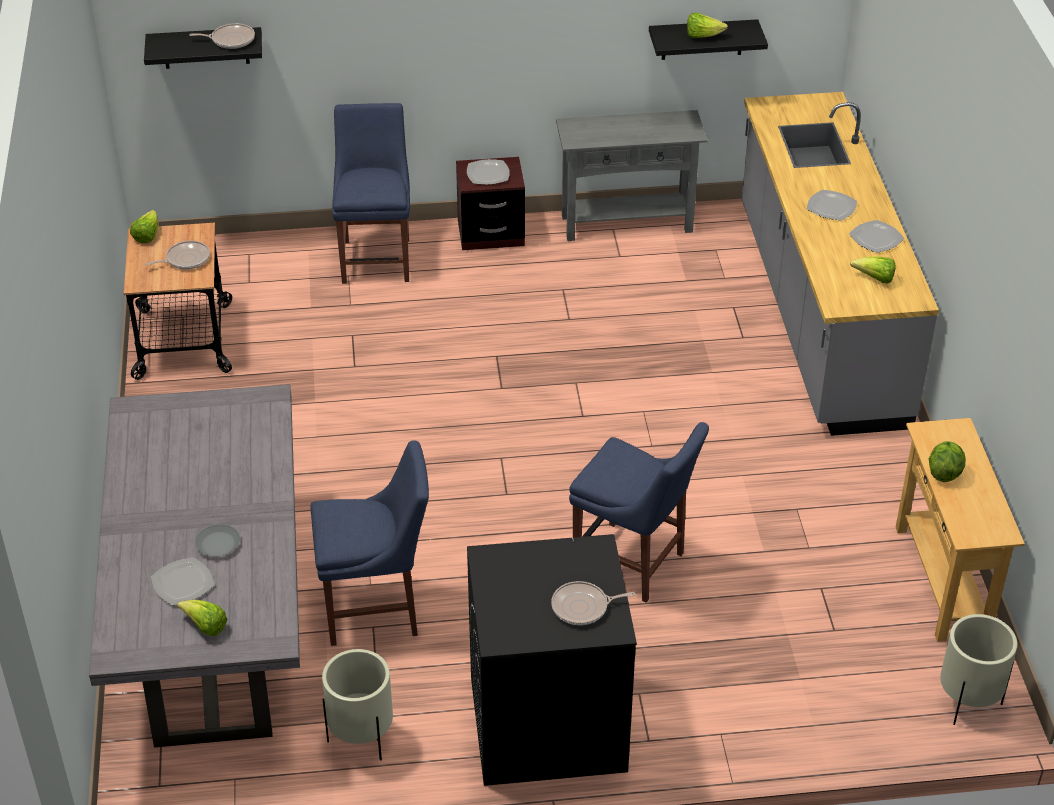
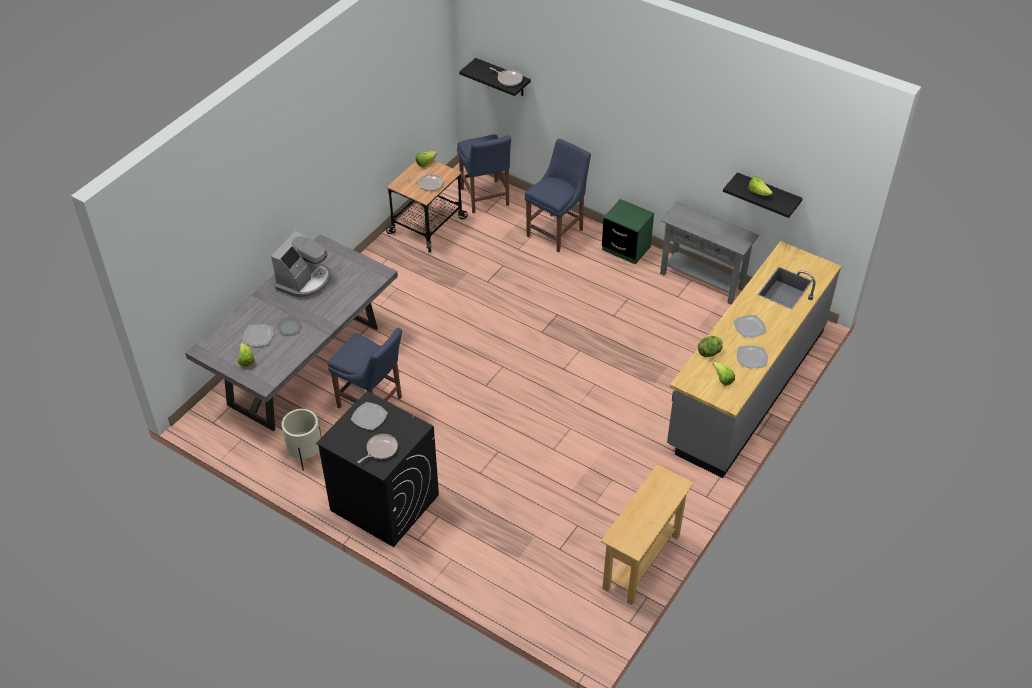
camera: 40 degrees right, 5 degrees up
brown nightstand [456,157,525,250] -> green nightstand [602,199,654,265]
plate [467,159,510,185] -> plate moved to [351,402,388,430]
frying pan [551,581,635,625] -> frying pan turned 105 degrees clockwise [357,434,398,463]
blue chair [569,422,709,603] -> blue chair moved to [457,135,511,213]
lettuce [929,441,966,482] -> lettuce moved to [698,336,723,357]
beige planter [940,614,1017,725] -> none
none -> coffee machine [271,231,331,298]

